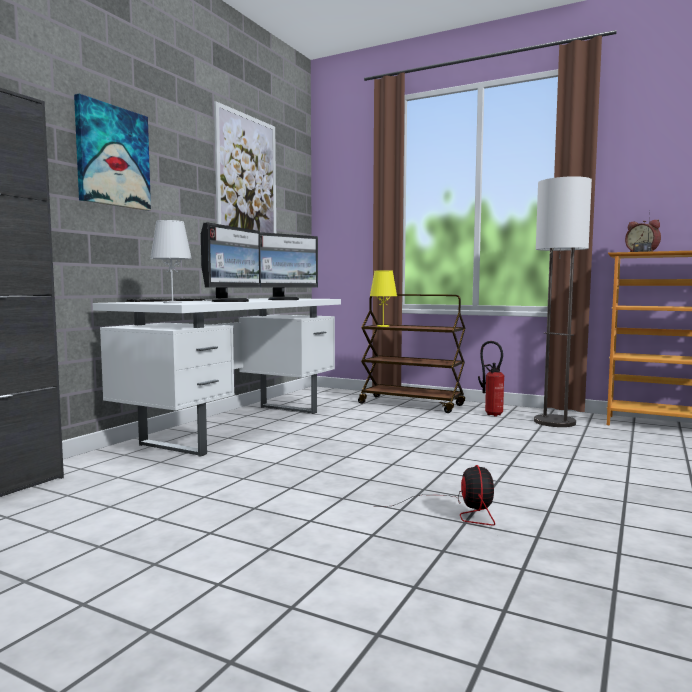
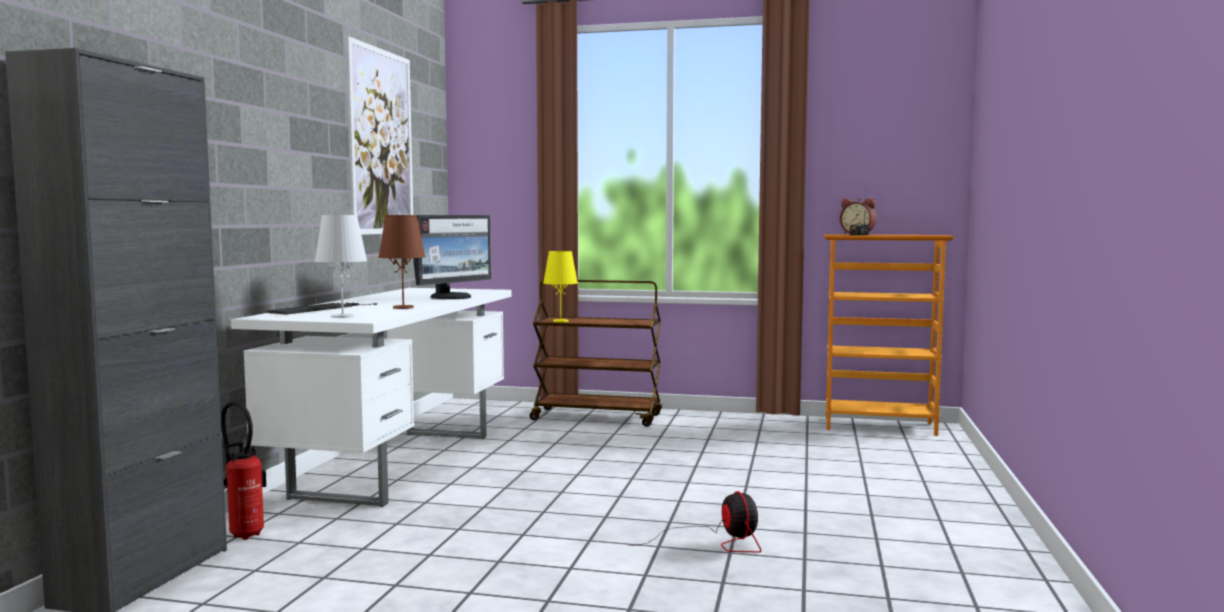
camera: 15 degrees left, 0 degrees up
picture [74,94,151,211] -> none
monitor [201,223,261,302] -> brown table lamp [378,215,426,309]
fire extinguisher [478,341,504,417] -> fire extinguisher moved to [221,401,266,540]
floor lamp [534,176,592,427] -> none

